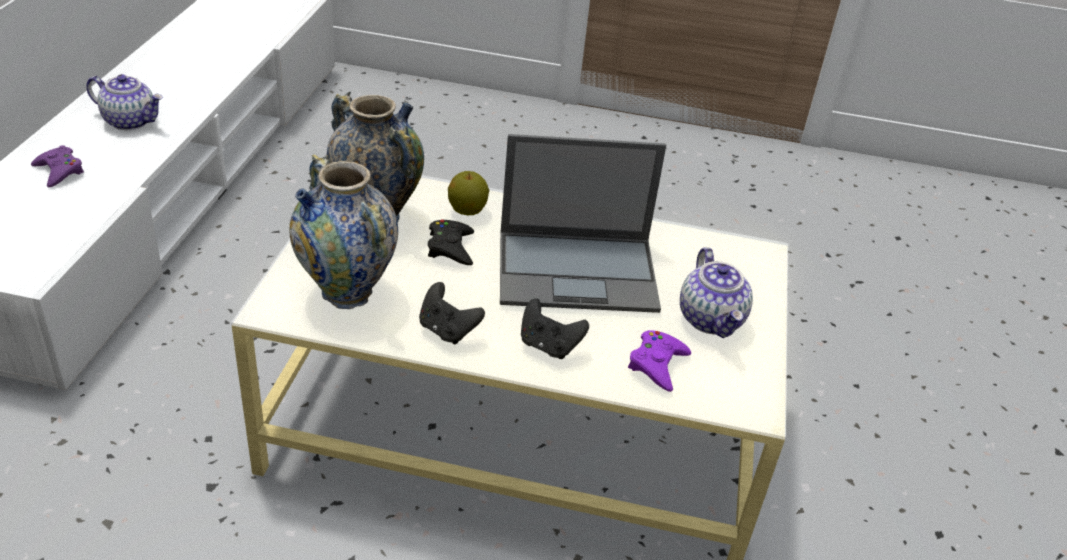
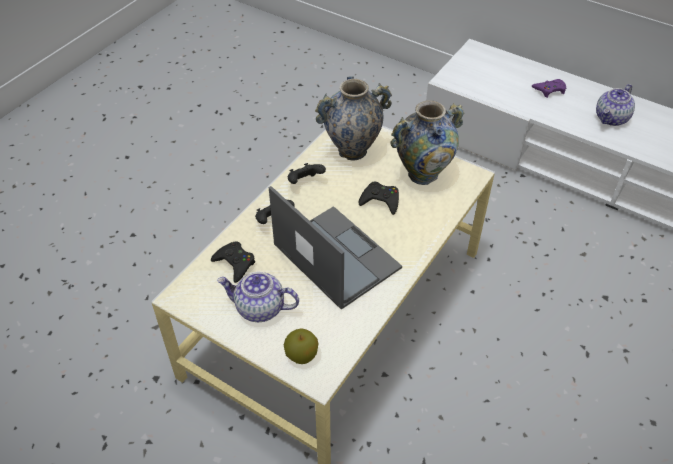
camera: 115 degrees right, 10 degrees up
apple [448,171,489,215] -> apple moved to [284,328,319,364]
laptop [500,134,666,313] -> laptop turned 120 degrees clockwise [269,186,402,310]
purple game controller [628,330,691,392] -> black game controller [211,241,255,283]

